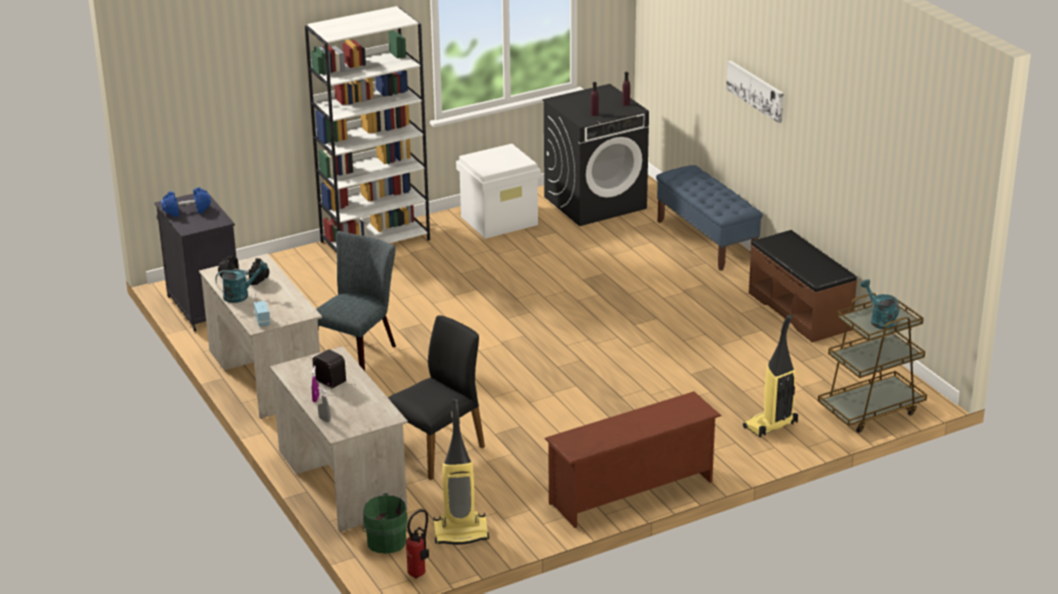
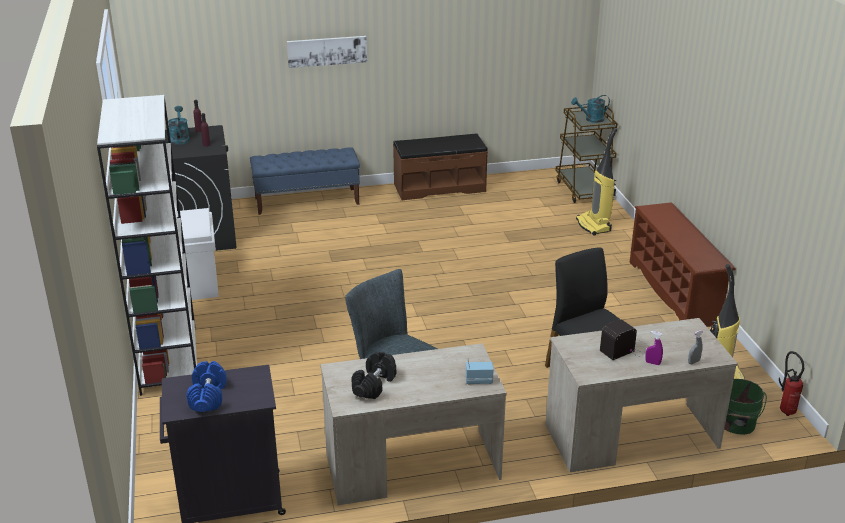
camera: 75 degrees left, 0 degrees up
turquoise watering can [215,261,268,303] -> turquoise watering can moved to [168,106,190,145]

